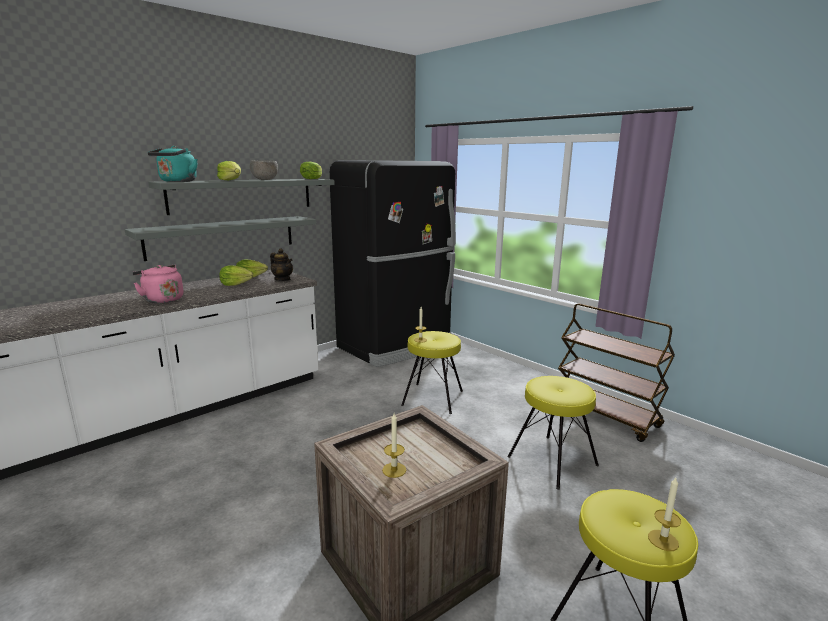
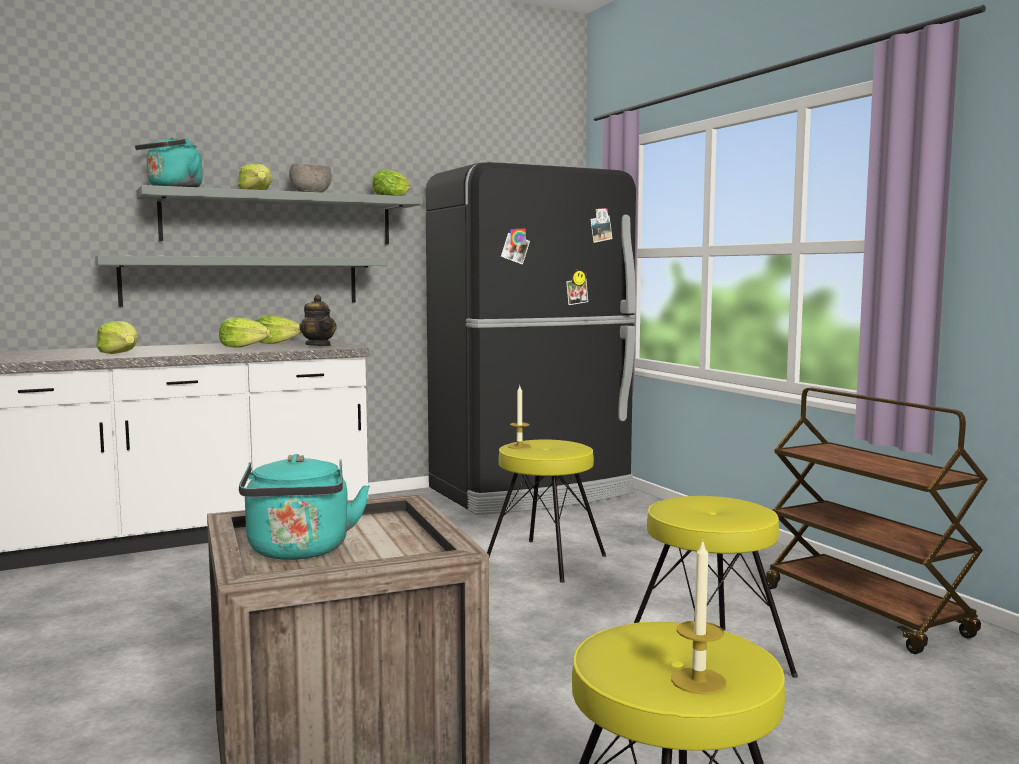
camera: 15 degrees right, 10 degrees down
pink kettle [132,264,183,303] -> lettuce [96,321,138,354]
candle [382,413,406,478] -> turquoise kettle [239,454,370,560]

